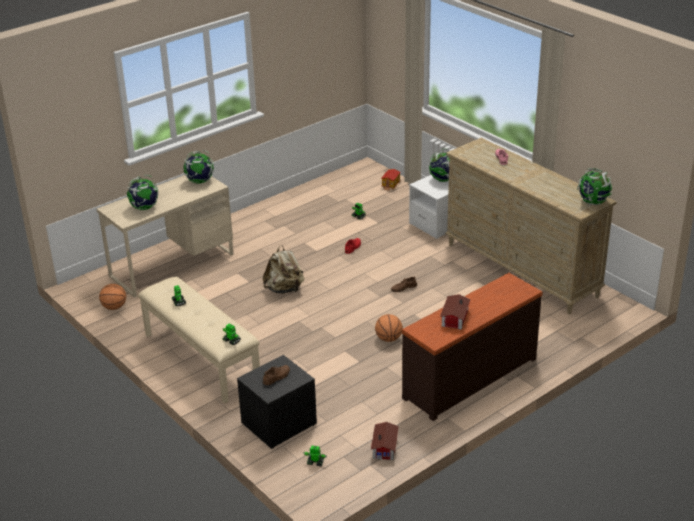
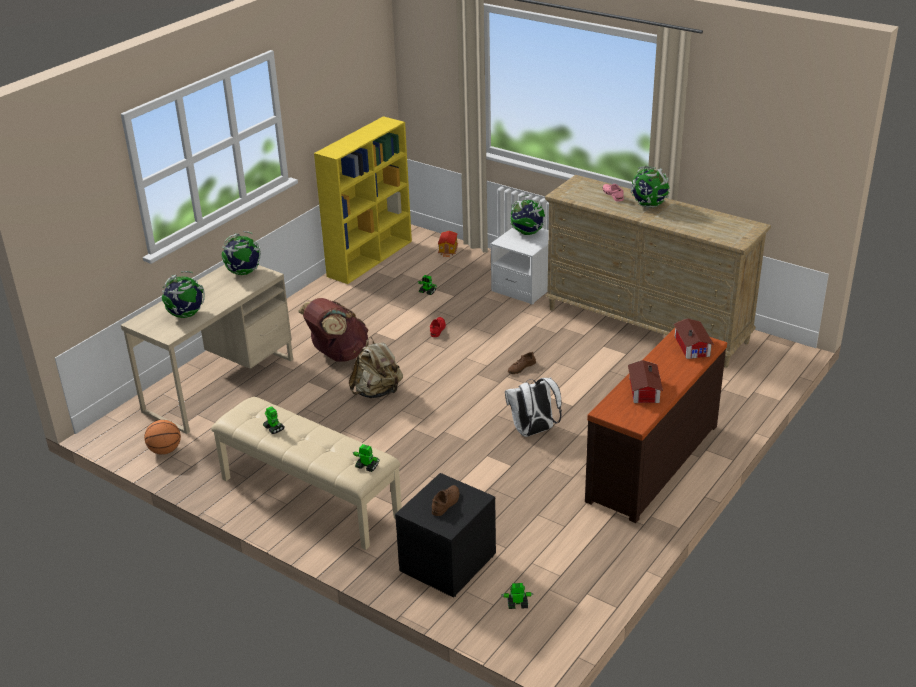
camera: 15 degrees left, 0 degrees up
toy house [371,422,399,460] -> toy house moved to [674,318,714,359]
basketball [375,314,403,342] -> white backpack [505,378,562,437]
globe [577,168,612,205] -> globe moved to [631,166,670,208]
none -> brown backpack [298,298,369,362]
none -> yellow bookcase [314,116,412,284]

